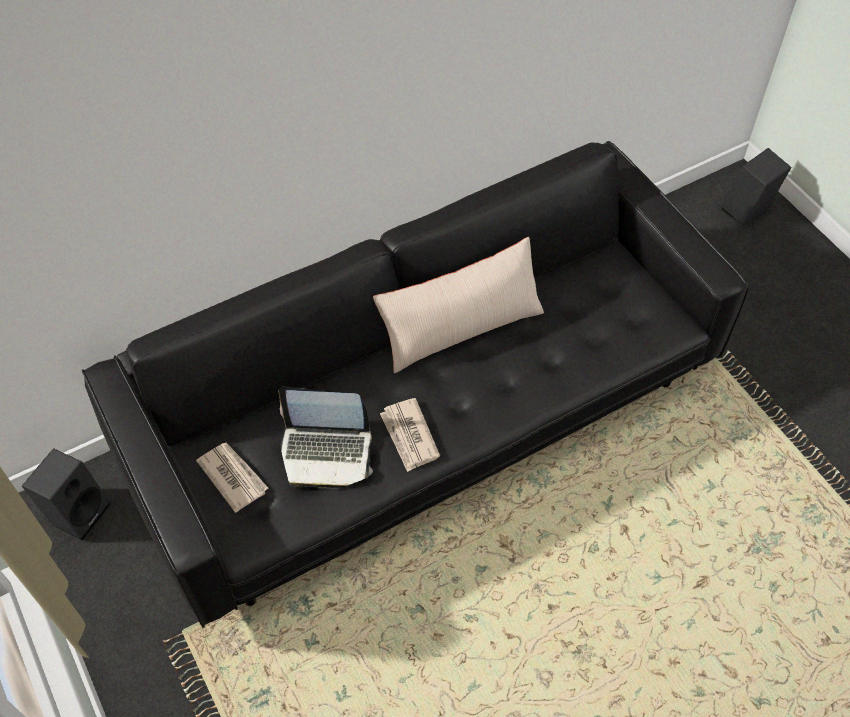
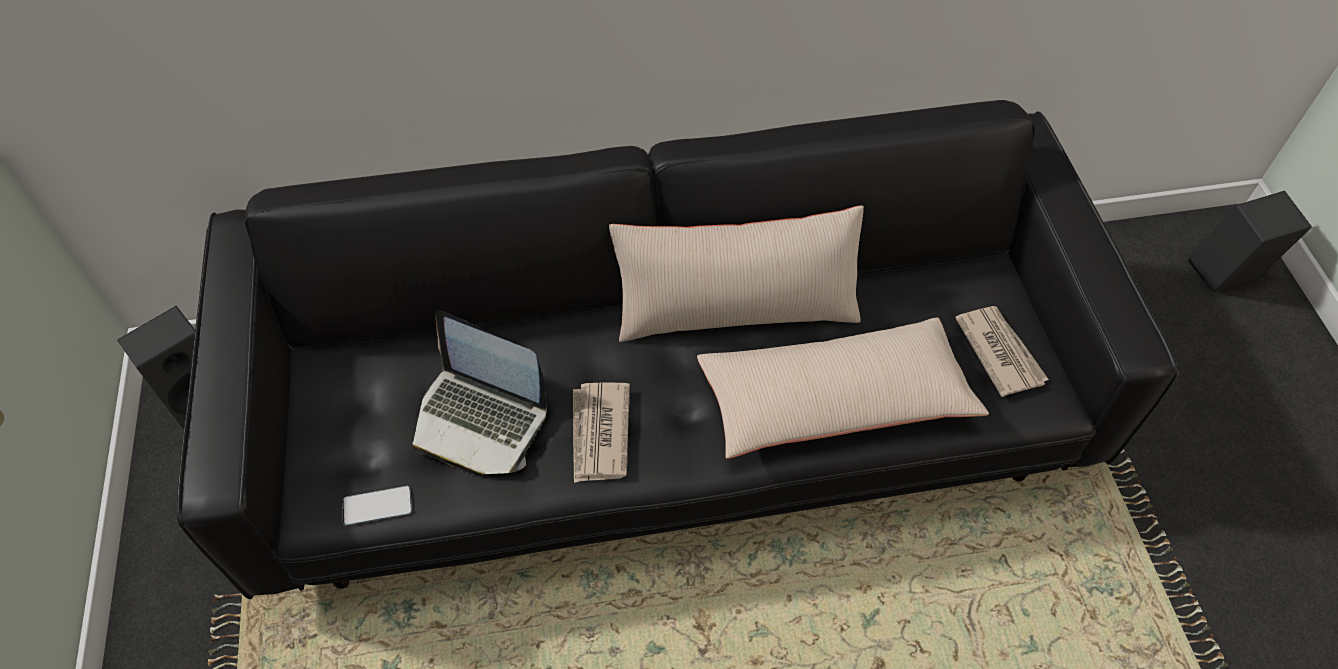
camera: 20 degrees right, 0 degrees up
newspaper [196,443,269,513] -> newspaper moved to [955,306,1049,397]
none -> phone [342,486,412,526]
none -> beige pillow [697,318,989,459]

